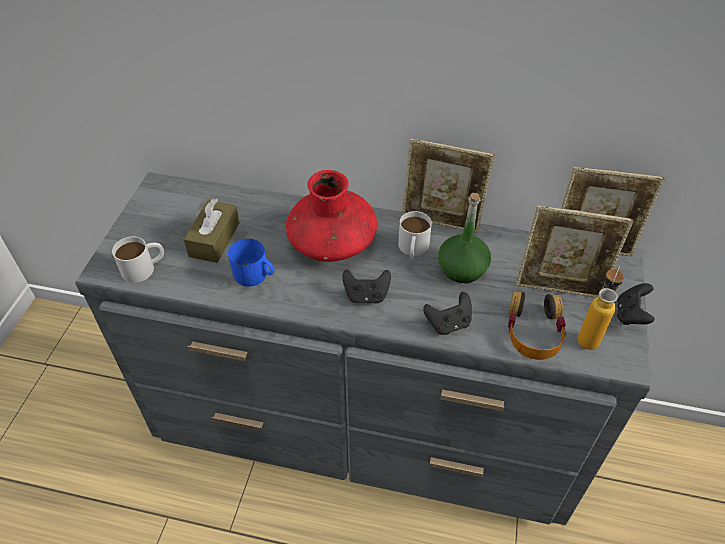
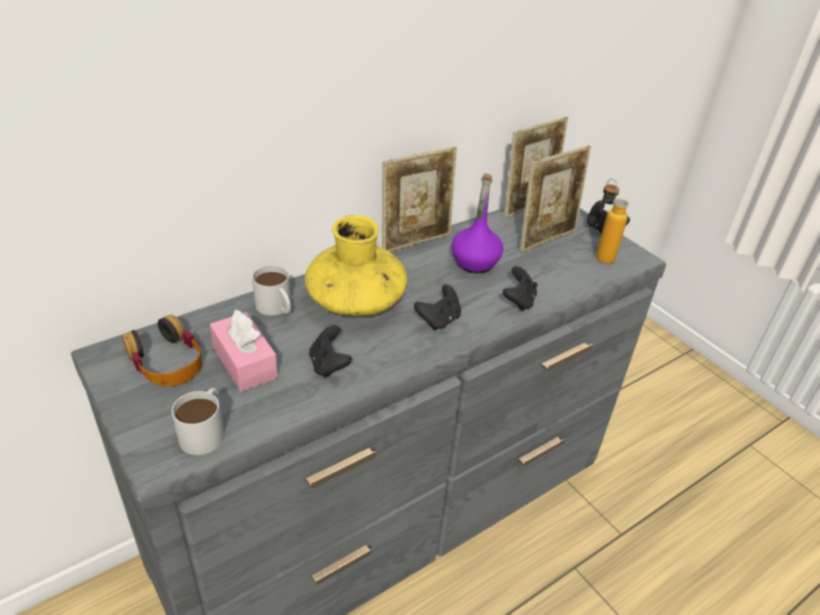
camera: 50 degrees left, 10 degrees down
brown tissue box [184,199,239,263] -> pink tissue box [210,310,278,392]
blue mug [228,239,275,287] -> black game controller [309,325,352,378]
red vase [286,170,377,262] -> yellow vase [305,215,407,316]
white mug [398,211,432,259] -> white mug moved to [252,265,291,315]
green bottle [438,193,491,283] -> purple bottle [452,173,503,273]
headphones [508,292,566,360] -> headphones moved to [122,315,202,387]

